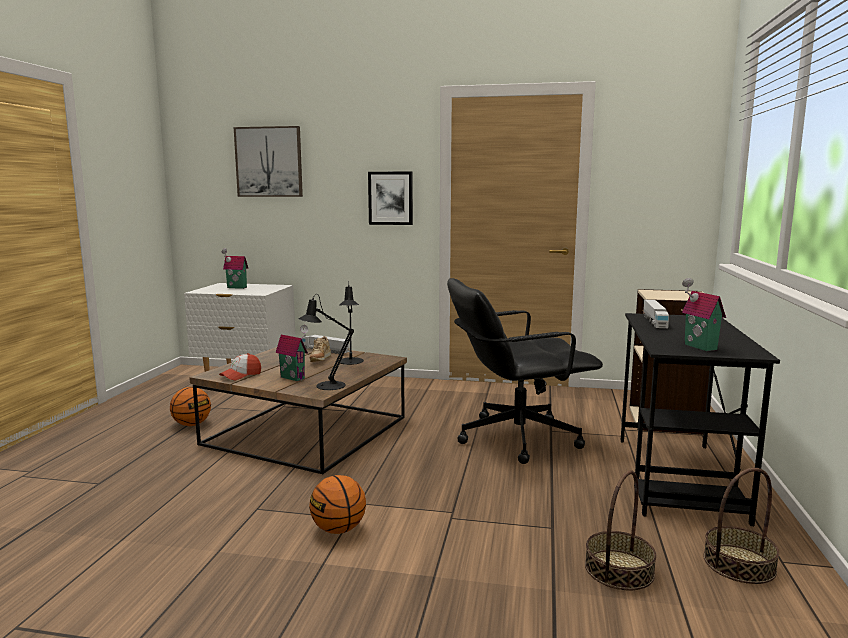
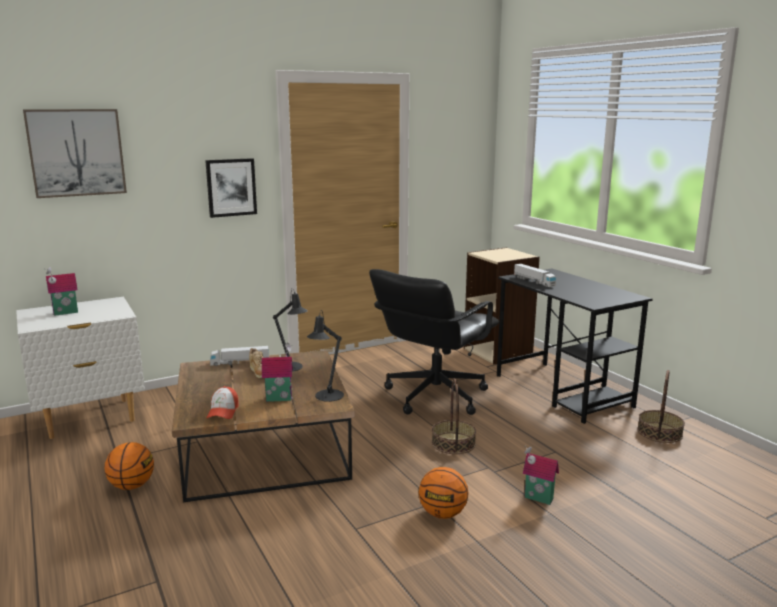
camera: 40 degrees left, 5 degrees up
basket [585,470,657,590] -> basket moved to [432,378,476,454]
toy house [682,278,726,351] -> toy house moved to [523,446,559,505]

